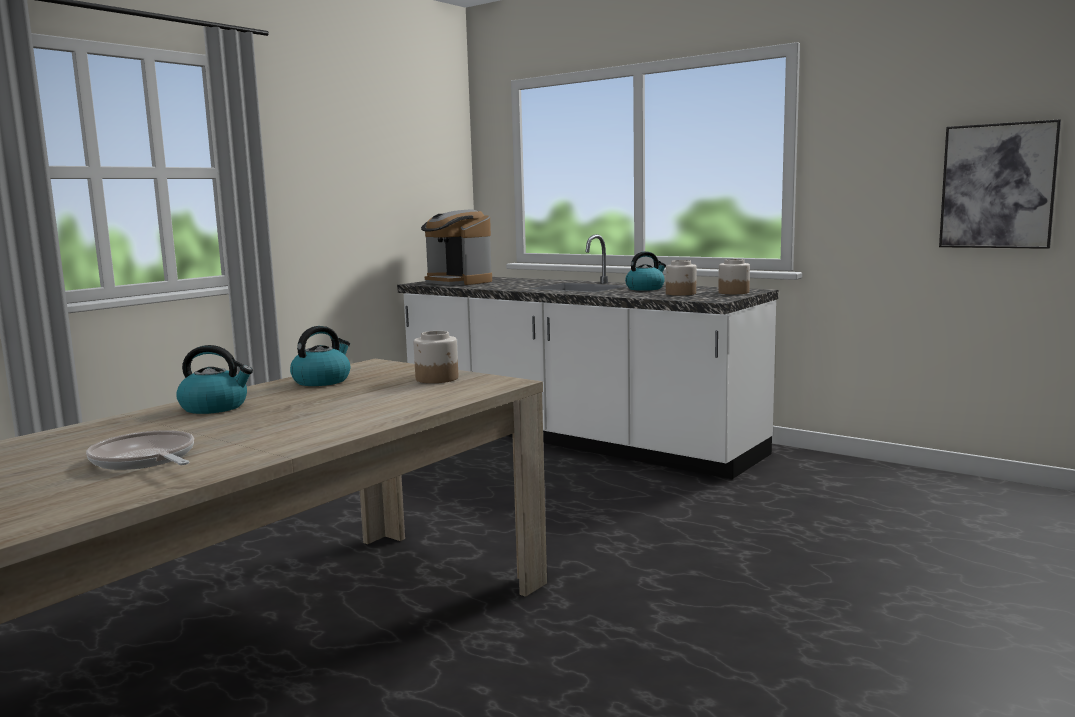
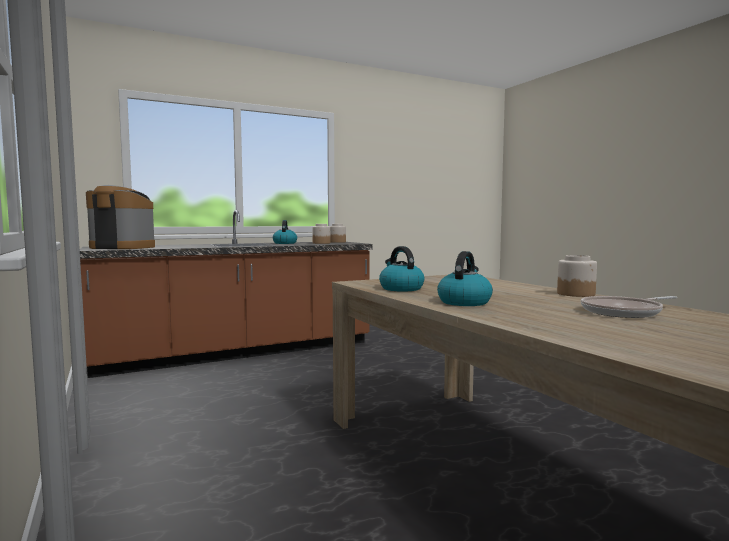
camera: 65 degrees left, 5 degrees down
white counter [397,234,778,479] -> brown counter [80,210,372,378]
jar [414,331,458,383] -> jar moved to [557,255,597,297]
coffee machine [421,210,492,285] -> coffee machine turned 150 degrees counterclockwise [86,185,155,249]
picture [939,119,1061,249] -> none

